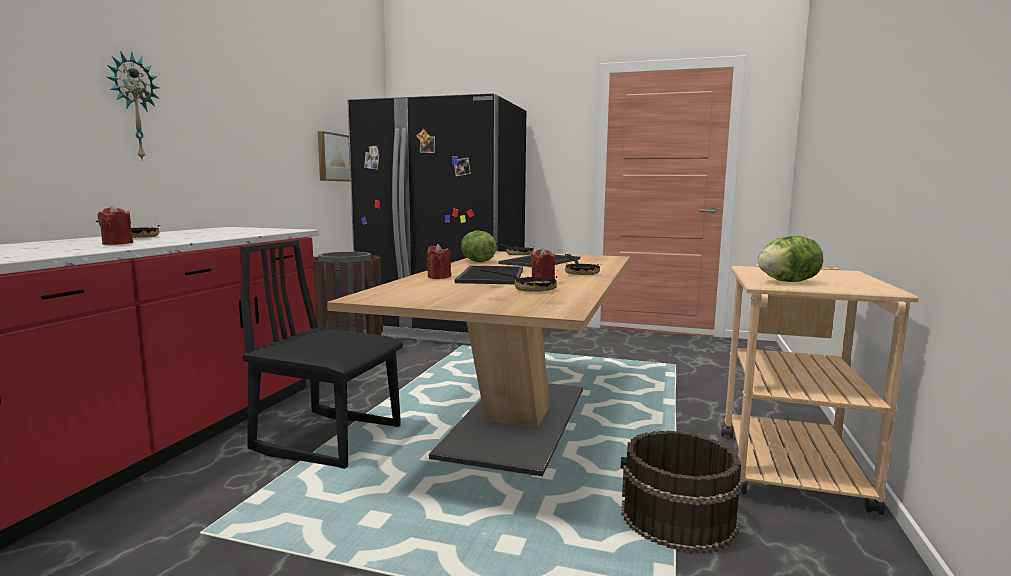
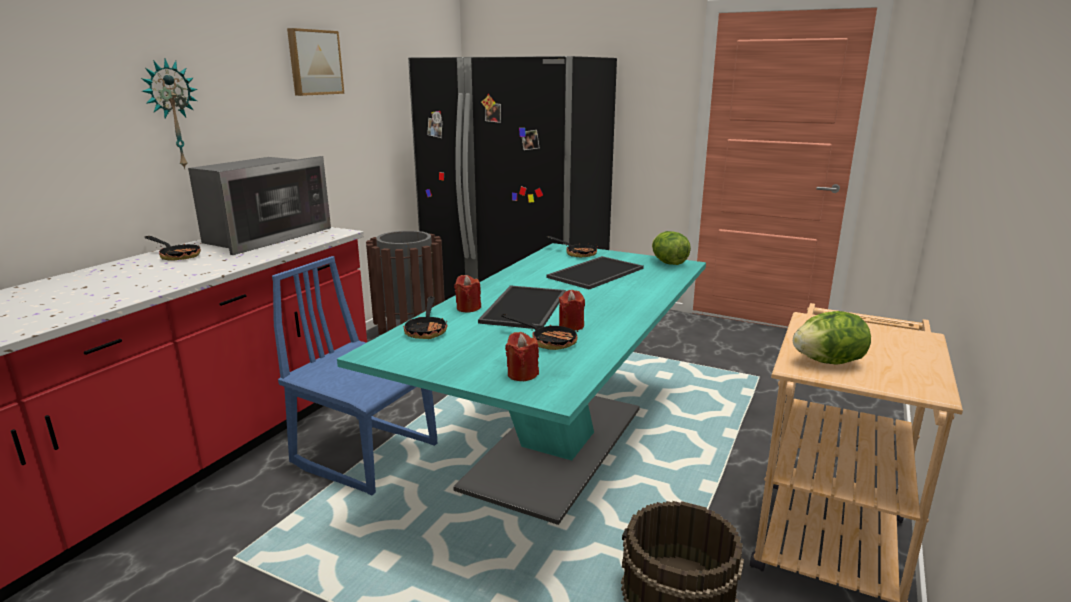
camera: 10 degrees right, 10 degrees up
red candle [98,205,133,245] -> red candle moved to [505,332,539,381]
black chair [241,240,403,469] -> blue chair [272,256,437,495]
picture [318,131,351,181] -> picture moved to [287,28,344,96]
beige dining table [327,251,630,476] -> turquoise dining table [337,243,706,525]
lettuce [461,231,497,262] -> lettuce moved to [652,231,691,265]
frying pan [565,254,600,275] -> frying pan moved to [403,296,447,339]
none -> microwave [188,156,331,255]

